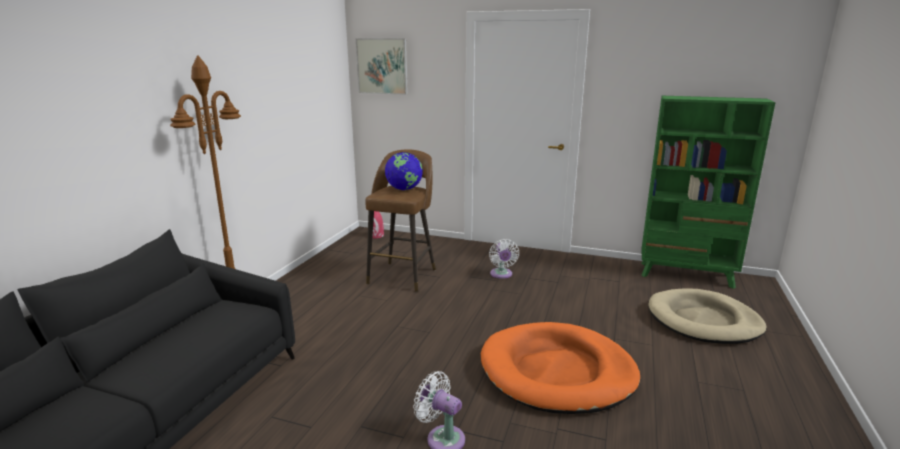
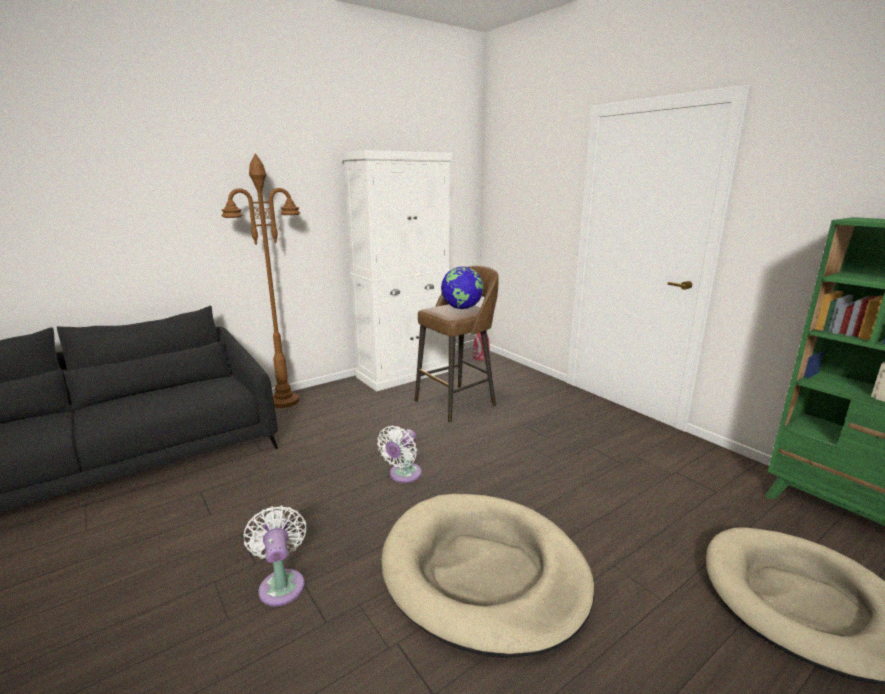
camera: 35 degrees right, 0 degrees up
picture [356,38,408,95] -> none
orange dog bed [481,322,640,414] -> beige dog bed [381,494,595,658]
white fan [489,239,519,279] -> white fan moved to [377,426,422,483]
none -> white cabinet [341,150,452,392]

